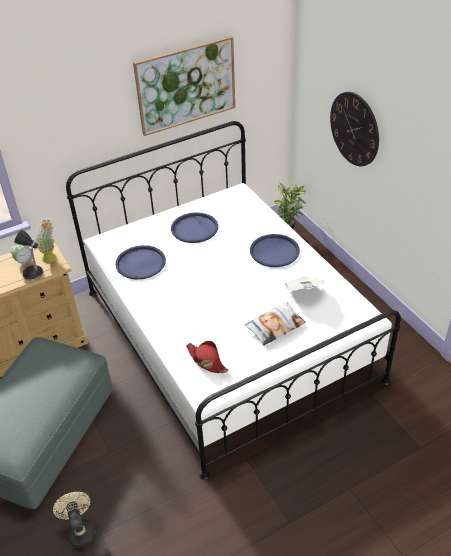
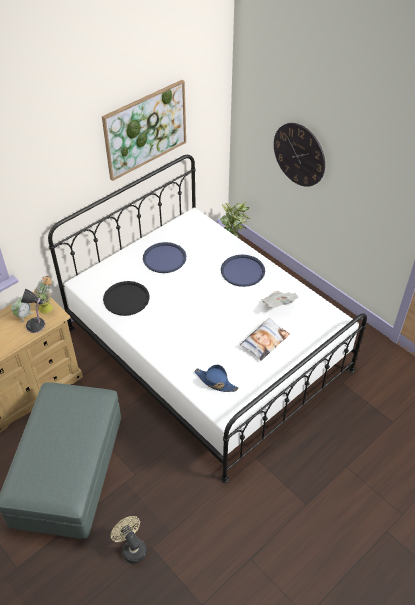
camera: 15 degrees left, 5 degrees up
blue tray [115,245,166,280] -> black tray [103,281,150,316]
red hat [186,341,228,373] -> blue hat [194,365,238,392]

